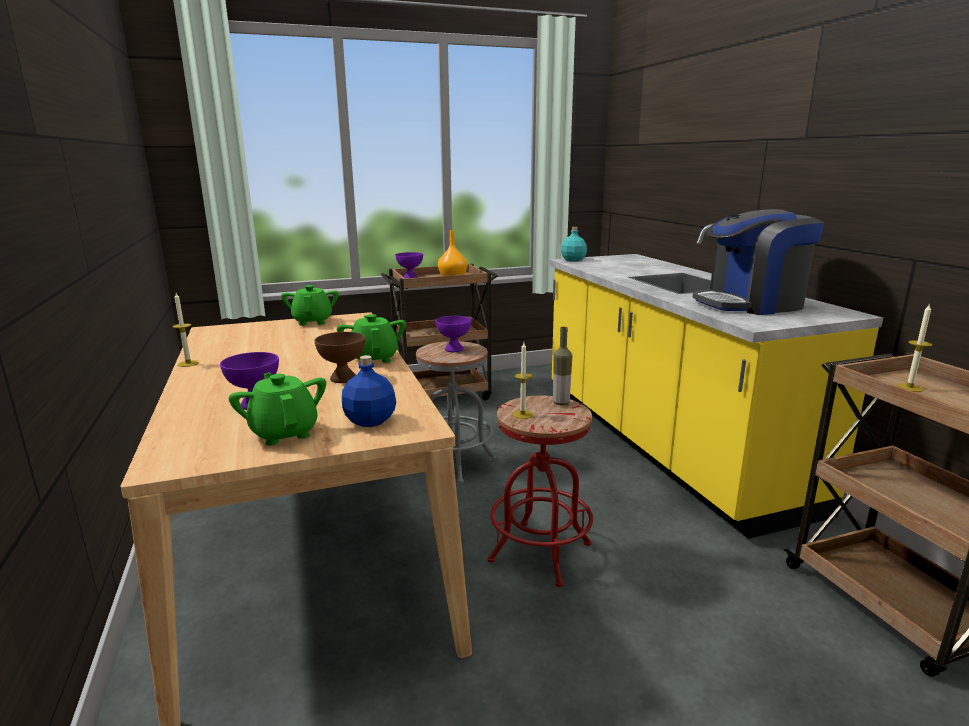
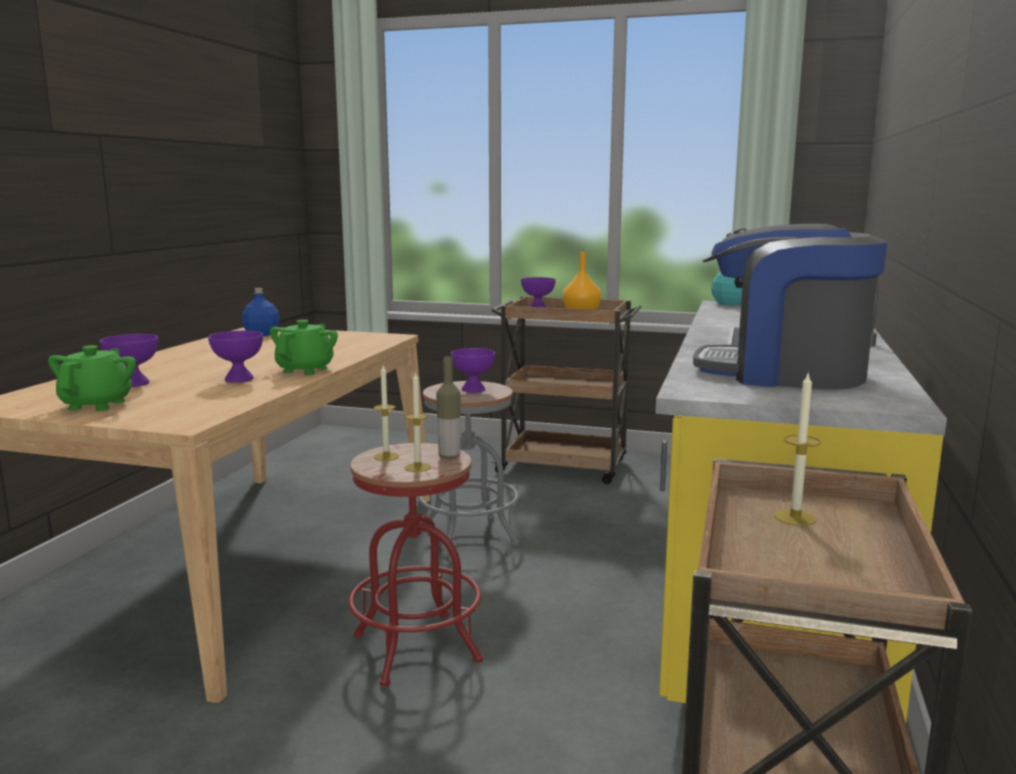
camera: 35 degrees right, 5 degrees down
candle [172,293,199,367] -> candle moved to [405,372,431,472]
green teapot [281,285,339,326] -> none
brown bowl [315,332,365,383] -> purple bowl [208,331,263,383]
blue bottle [342,355,396,427] -> blue bottle moved to [242,288,280,336]

